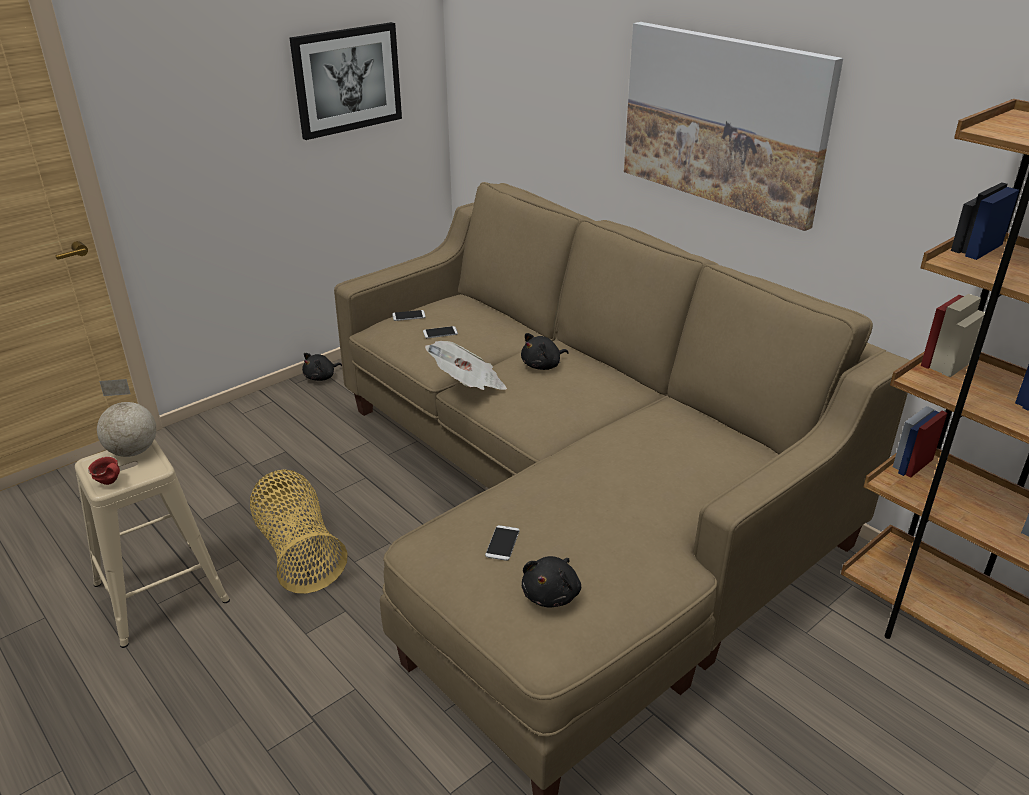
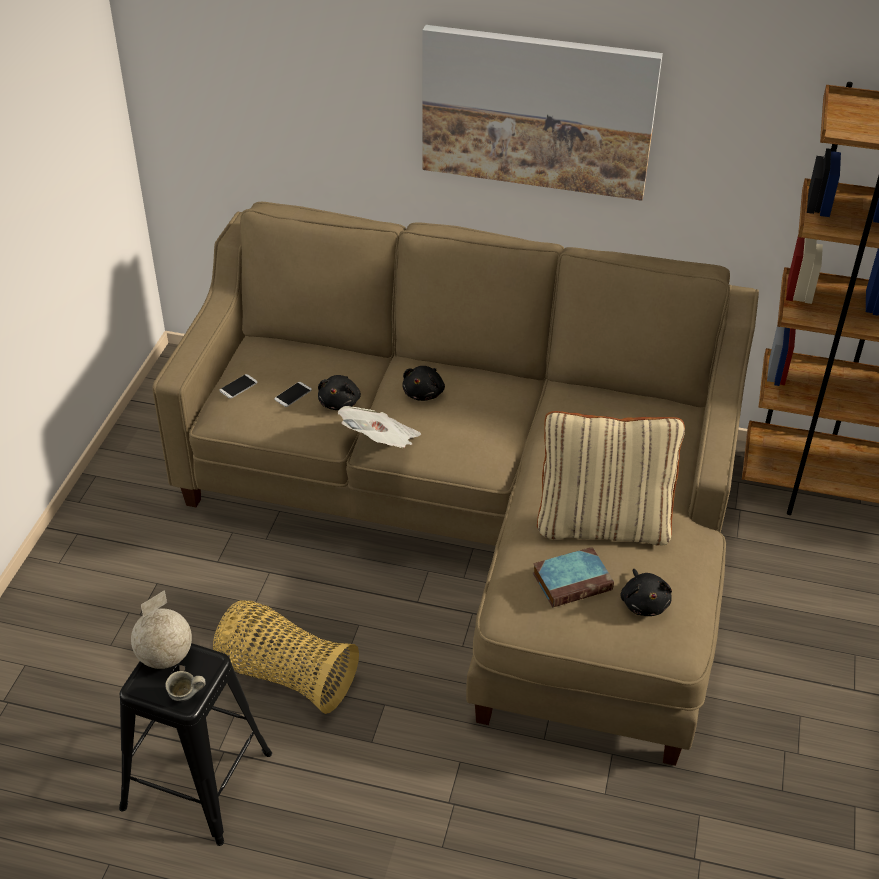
camera: 35 degrees left, 10 degrees up
beige stool [75,439,230,648] -> black stool [119,643,272,846]
red mug [88,456,120,485] -> grey mug [165,671,205,701]
picture [290,22,402,140] -> none
black plush toy [302,353,342,381] -> black plush toy moved to [318,375,361,410]
phone [485,525,520,561] -> book [533,547,614,608]
none -> beige pillow [537,411,685,546]

